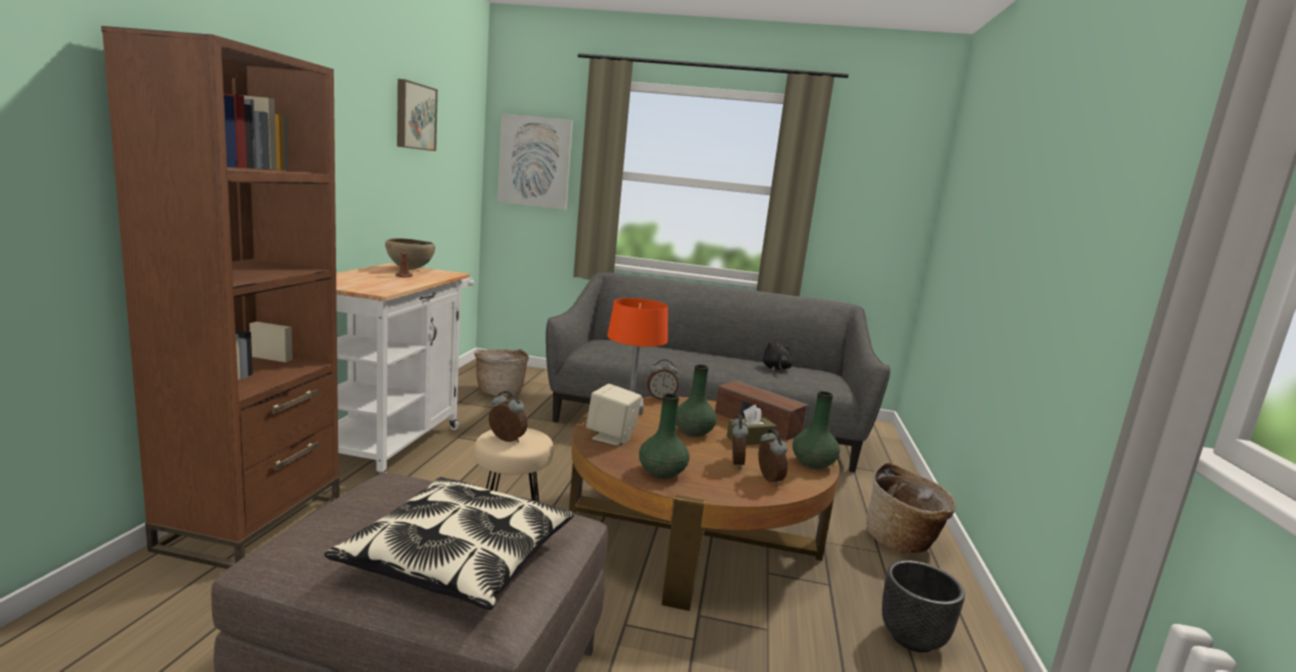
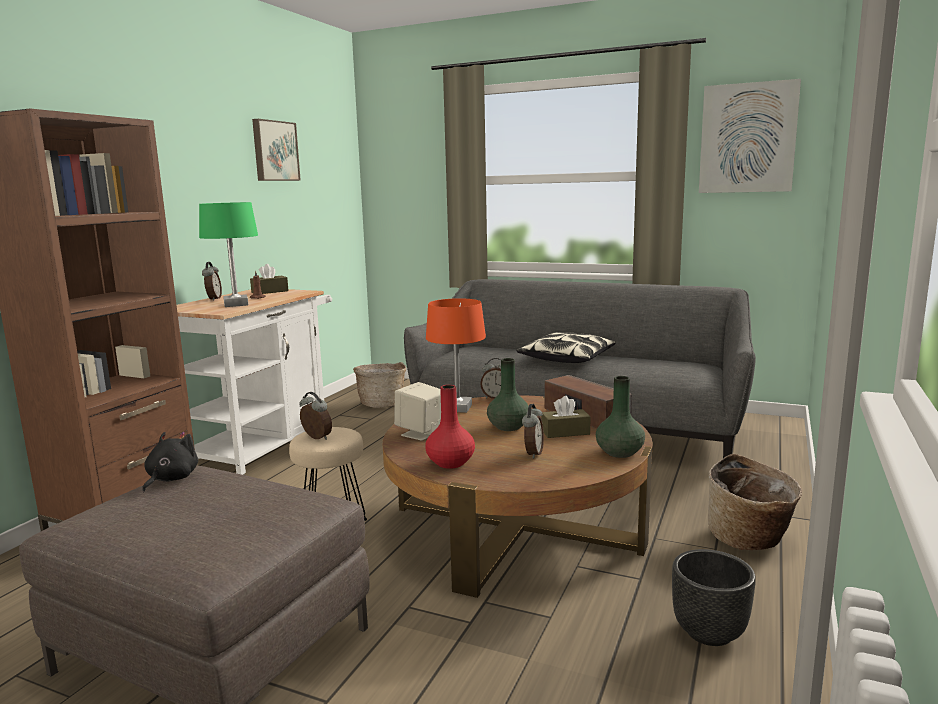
camera: 15 degrees right, 0 degrees up
pillow [324,477,574,610] -> pillow moved to [516,332,616,363]
brown bowl [385,238,435,270] -> brown tissue box [250,264,289,294]
picture [497,113,573,210] -> picture moved to [699,79,801,193]
green vase [639,393,689,479] -> red vase [425,385,475,469]
alarm clock [758,429,787,486] -> alarm clock moved to [202,262,222,301]
black plush toy [763,342,792,374] -> black plush toy moved to [142,432,198,492]
none -> green table lamp [199,202,258,307]

